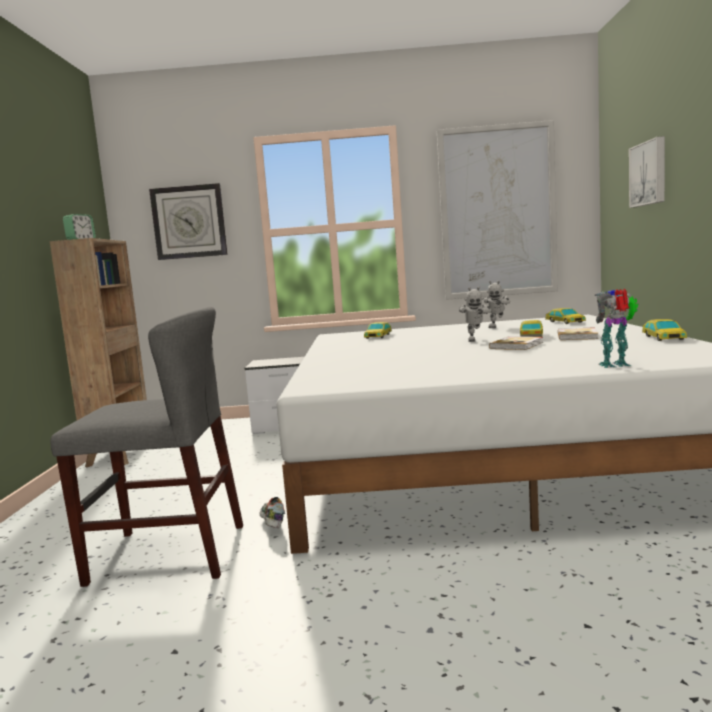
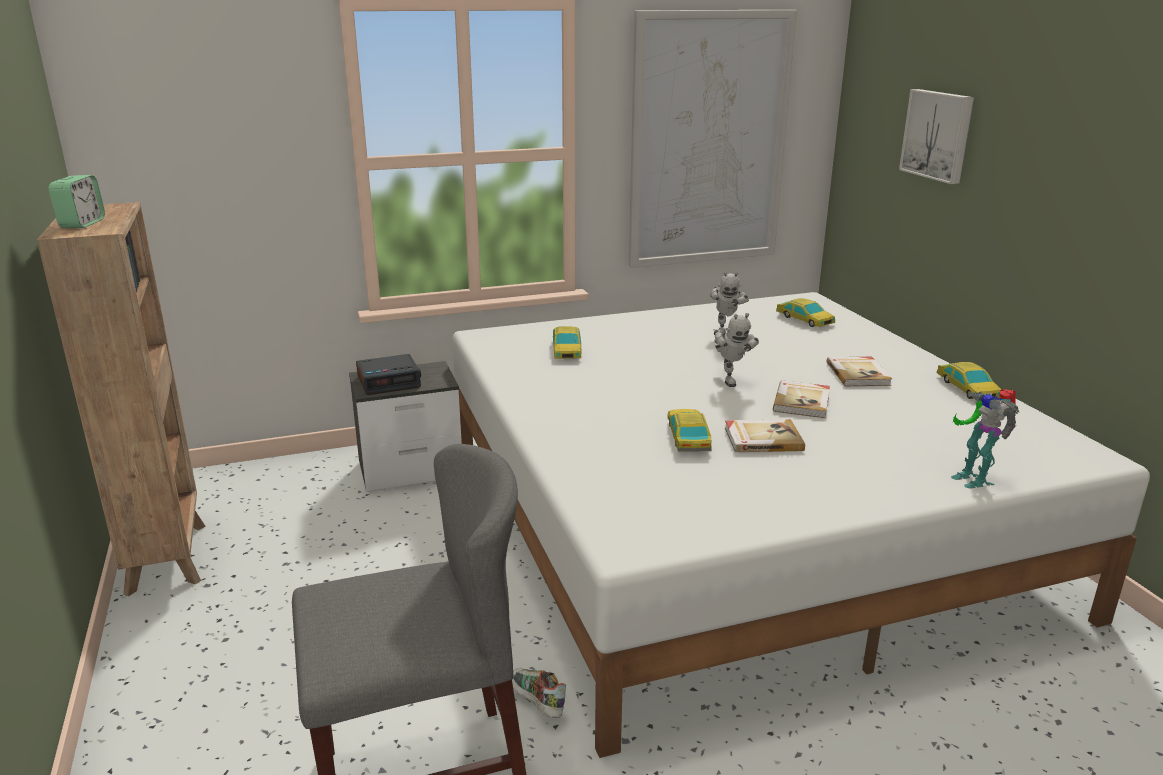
camera: 20 degrees left, 15 degrees up
wall clock [149,183,228,260] -> none
toy car [520,320,543,337] -> toy car moved to [667,409,711,452]
toy robot [595,289,638,368] -> toy robot turned 90 degrees counterclockwise [951,389,1020,489]
none -> alarm clock [356,354,421,395]
none -> book [725,419,805,452]

